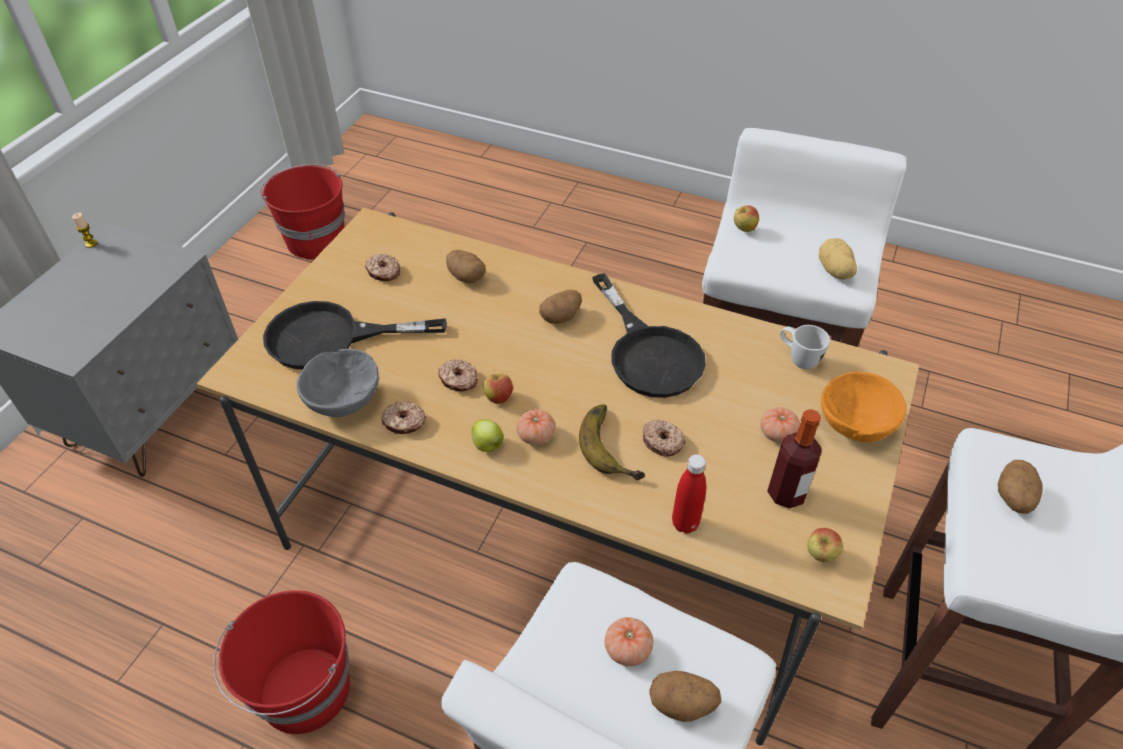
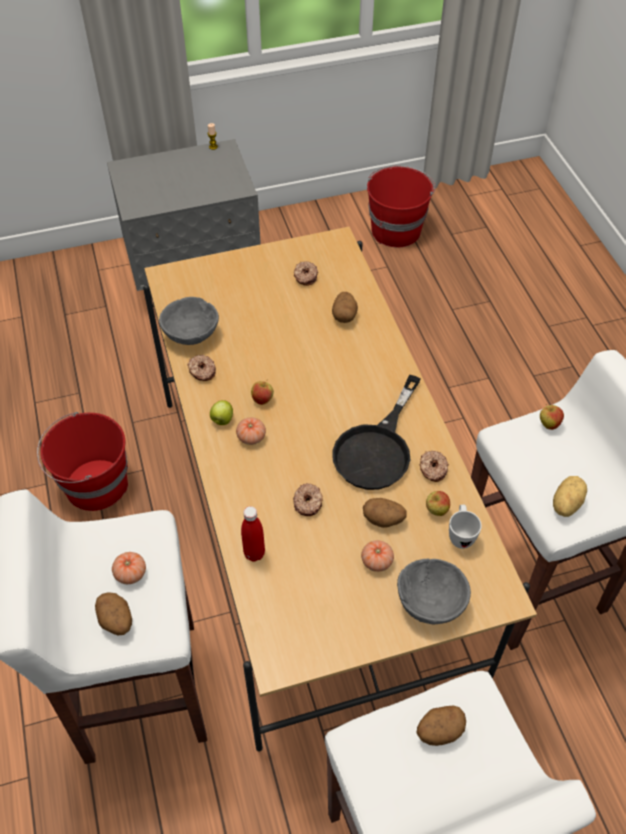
camera: 50 degrees right, 5 degrees up
black frying pan [263,301,447,369] -> none
donut [438,359,478,391] -> donut moved to [420,451,449,482]
potato [539,290,582,324] -> potato moved to [363,498,407,528]
banana [579,405,645,480] -> none
bottle [767,409,822,509] -> none
apple [807,528,843,563] -> apple moved to [426,491,450,516]
orange bowl [821,371,907,442] -> grey bowl [397,558,471,624]

